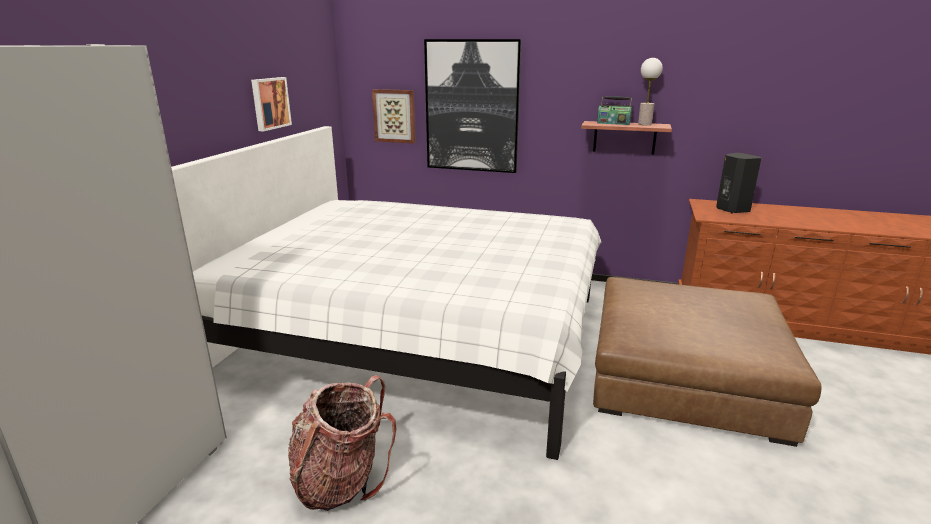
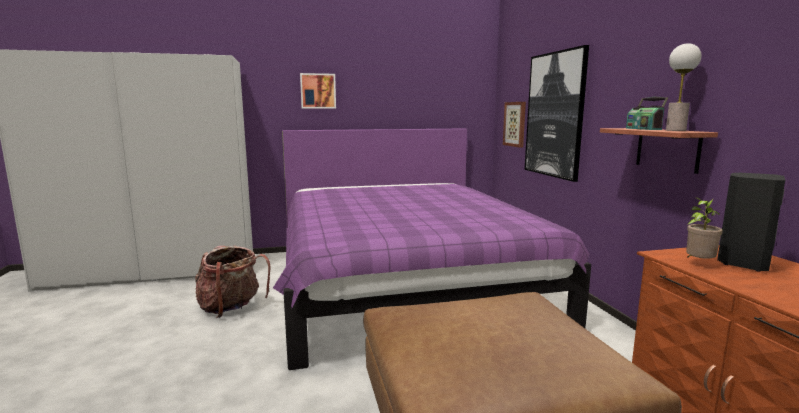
camera: 60 degrees right, 10 degrees down
white bed [171,126,601,460] -> purple bed [273,129,591,370]
picture [251,77,292,131] -> picture moved to [300,73,336,108]
none -> potted plant [686,197,723,259]

